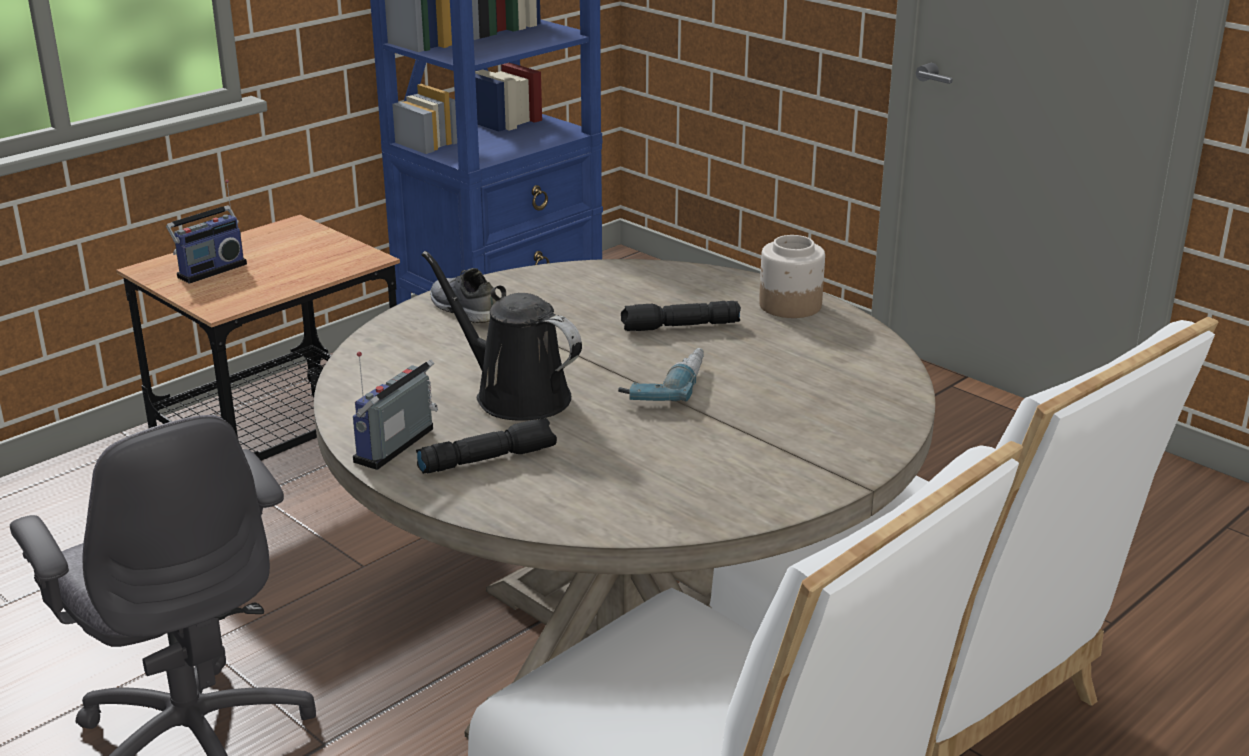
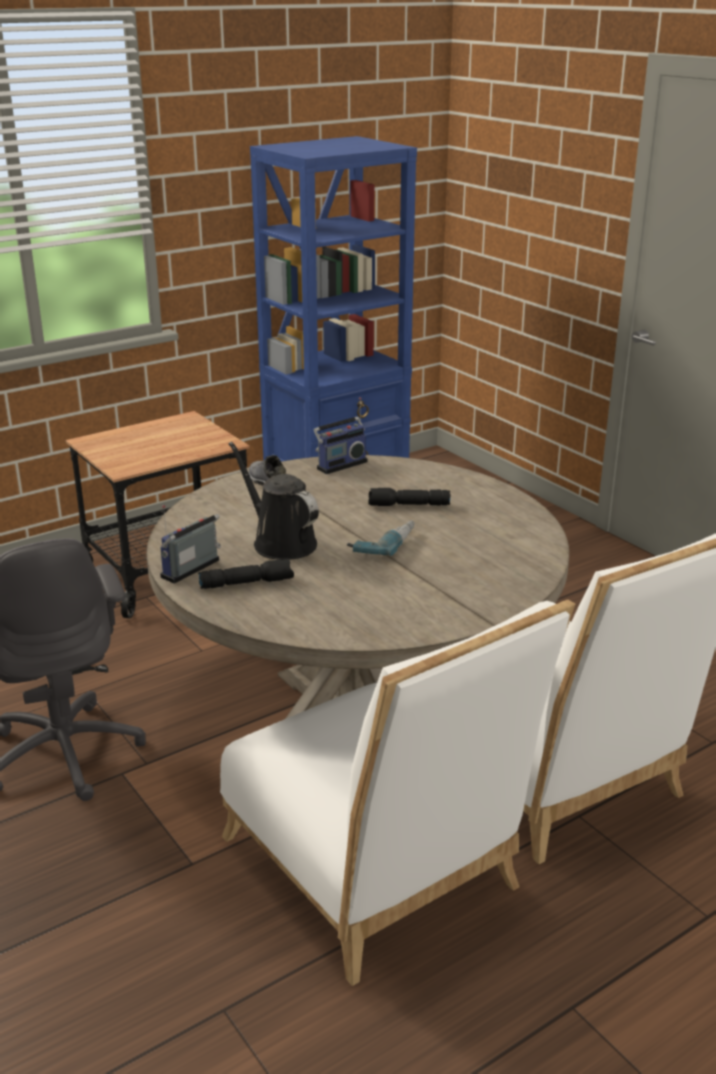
camera: 10 degrees right, 0 degrees up
radio [166,180,247,284] -> radio moved to [314,397,367,474]
jar [759,235,825,318] -> none

